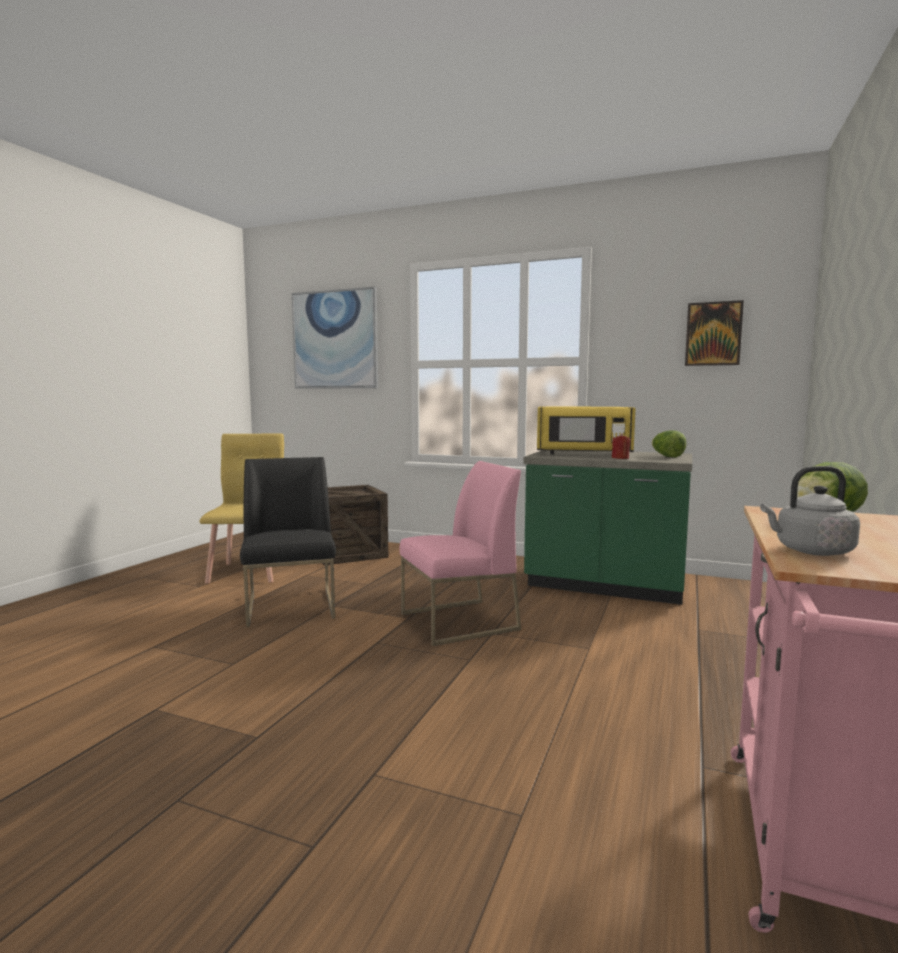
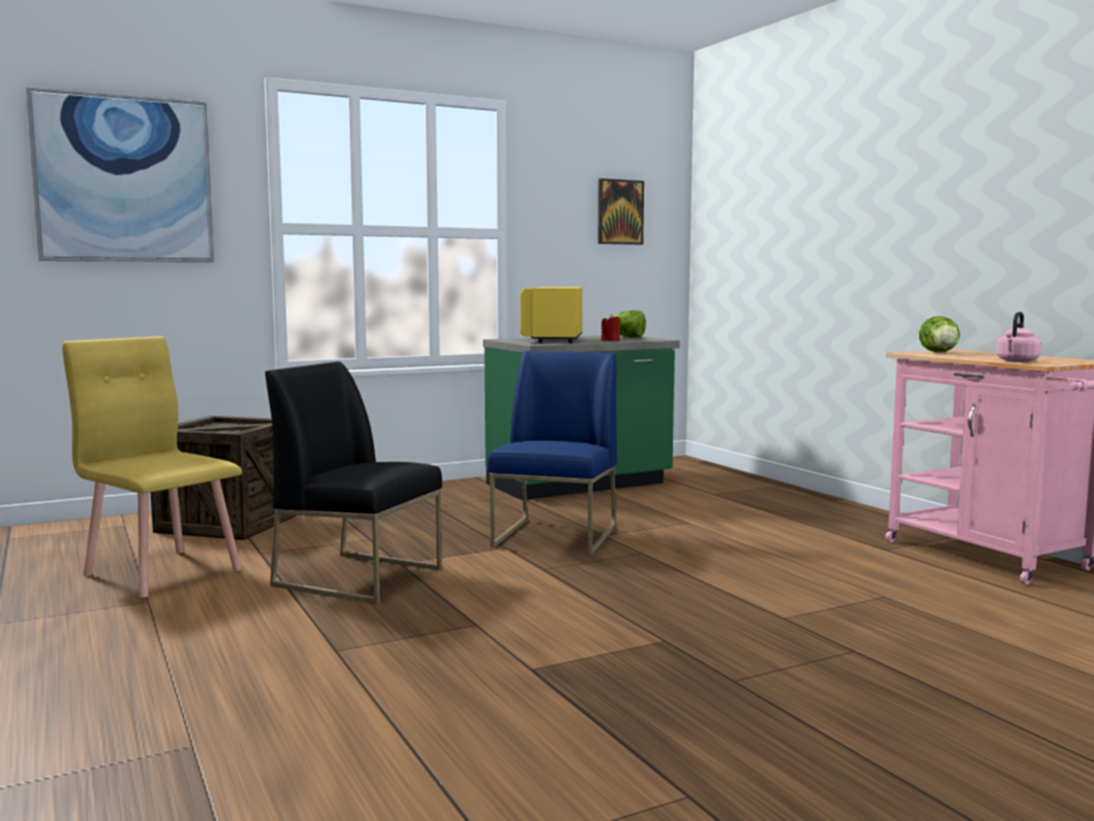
camera: 50 degrees left, 0 degrees up
pink chair [400,461,521,646] -> blue chair [487,351,617,556]
yellow microwave [537,406,636,454] -> yellow microwave turned 135 degrees clockwise [520,287,582,343]
grey kettle [760,466,860,556] -> pink kettle [996,312,1041,362]

